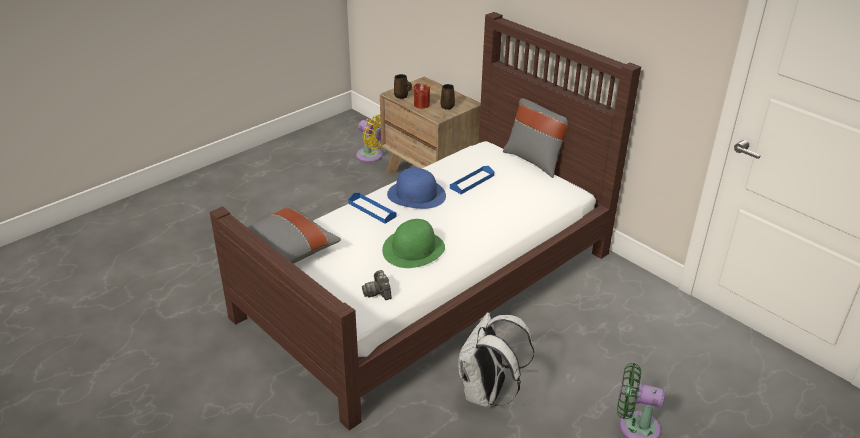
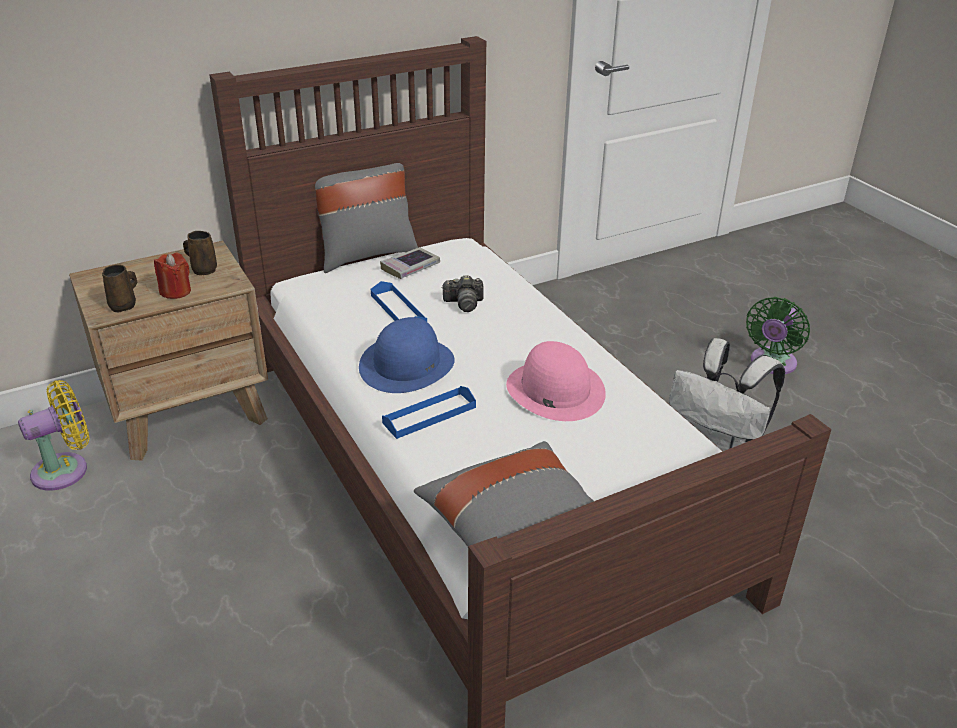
camera: 75 degrees left, 0 degrees up
camera [362,270,392,300] -> camera moved to [441,275,484,312]
green hat [382,219,445,268] -> pink hat [506,341,606,421]
none -> book [380,247,440,279]

